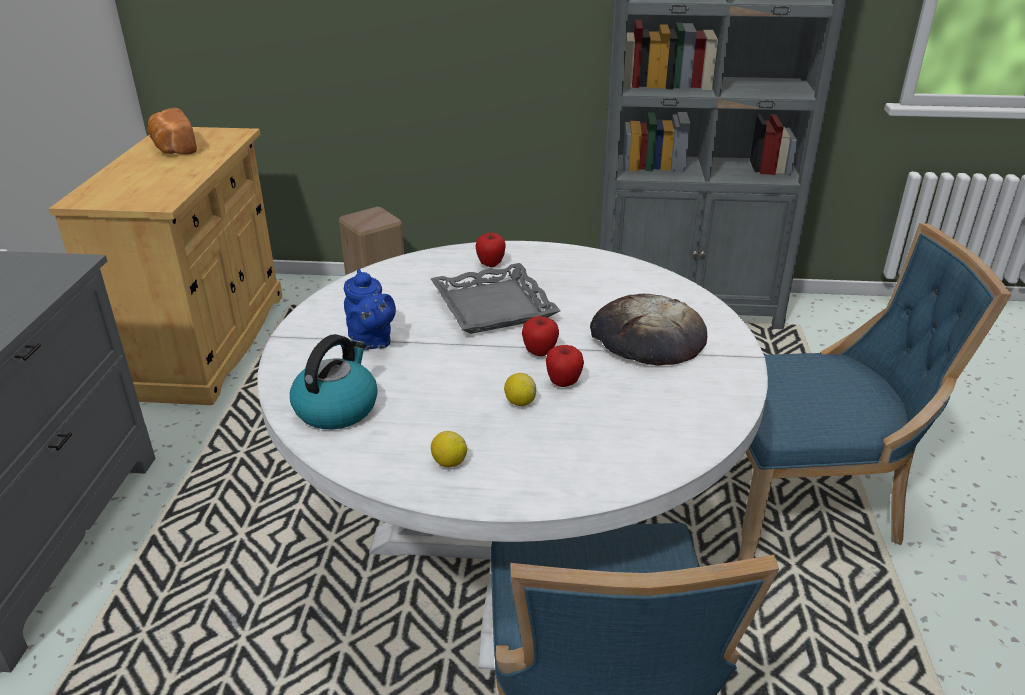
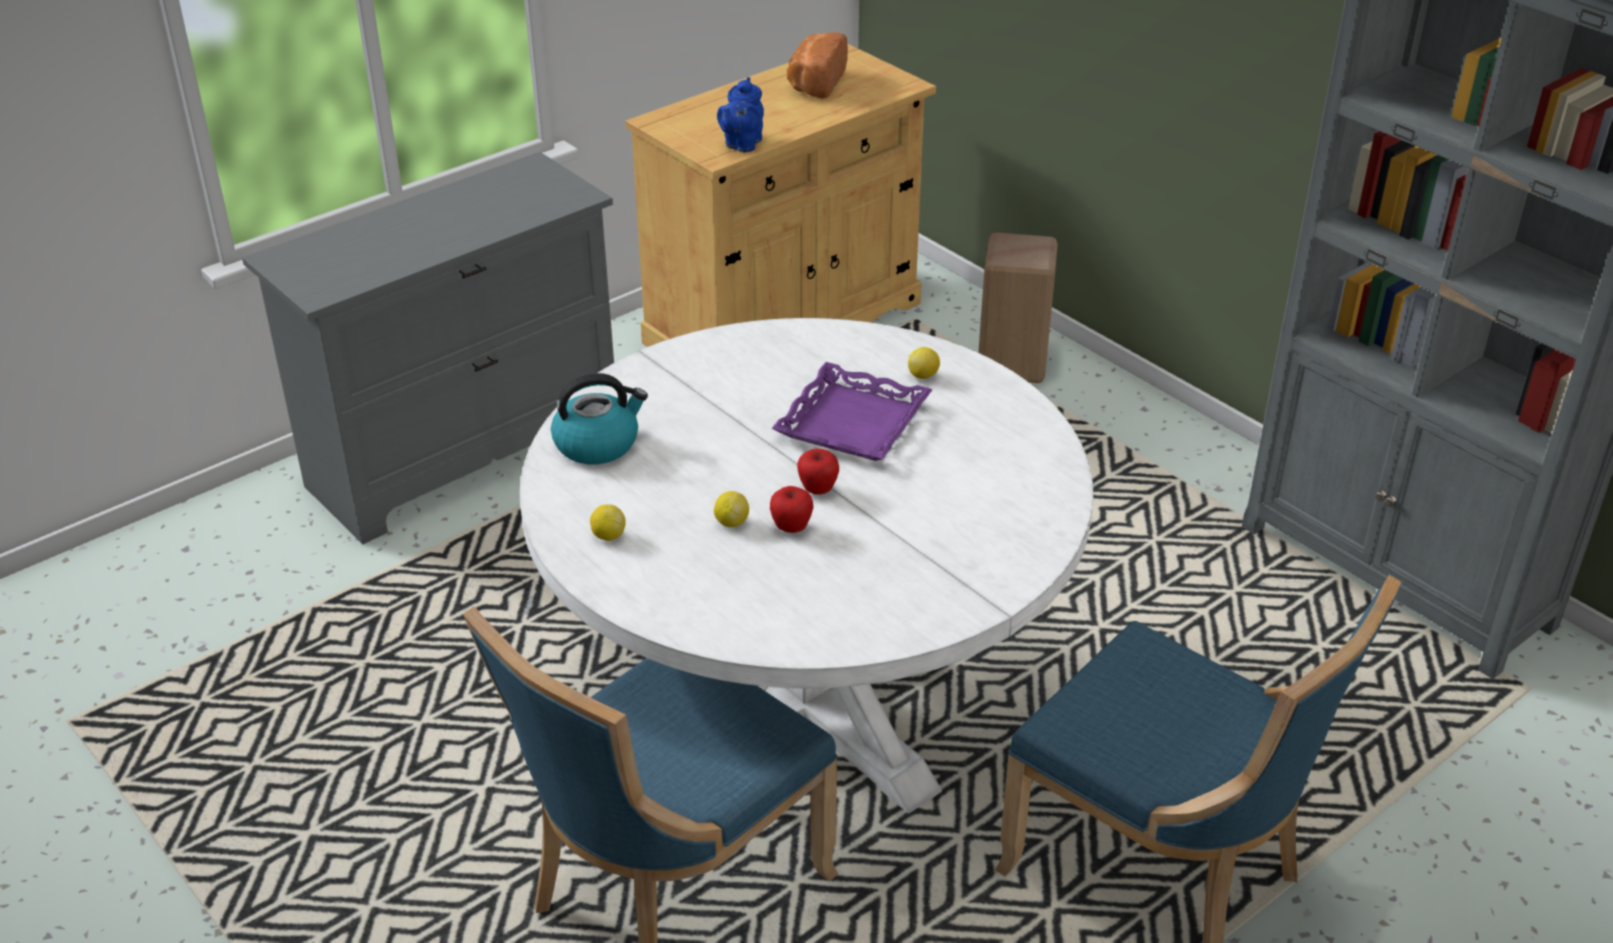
camera: 45 degrees right, 5 degrees up
blue teapot [344,269,396,350] -> blue teapot moved to [717,77,764,152]
grey tray [431,263,560,334] -> purple tray [771,362,933,461]
apple [475,233,506,267] -> lemon [908,347,940,379]
bread [590,294,707,366] -> none

